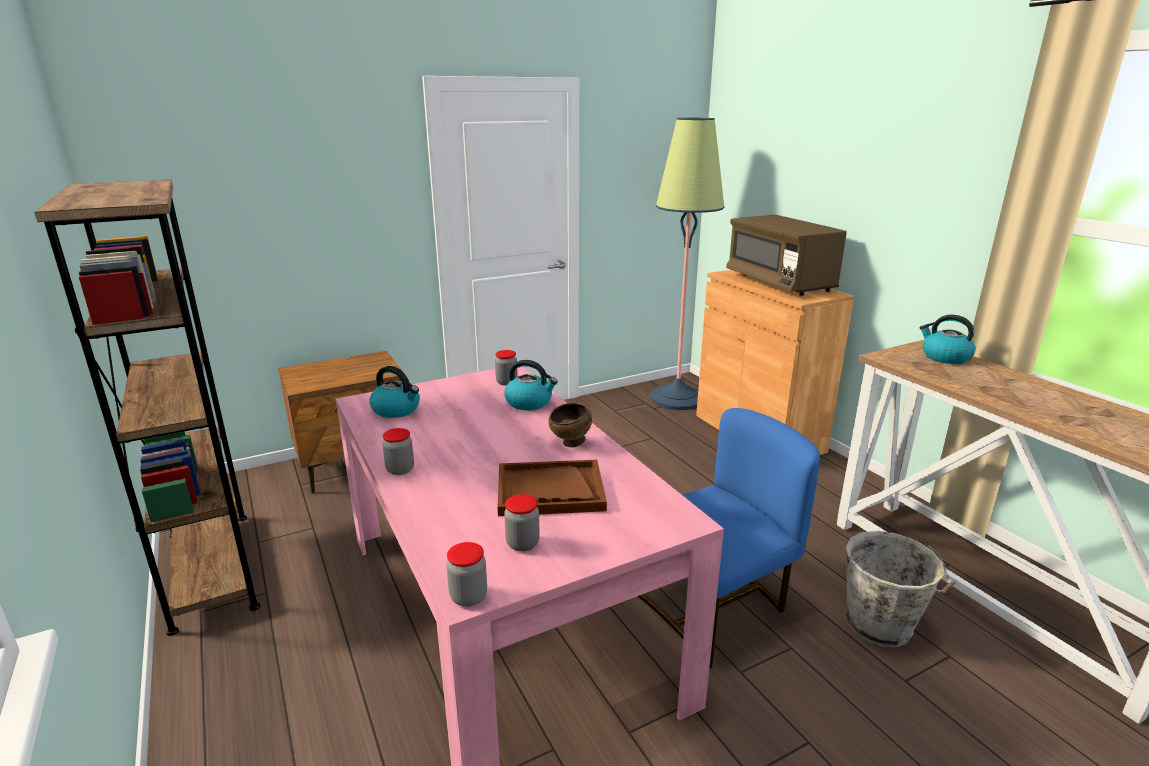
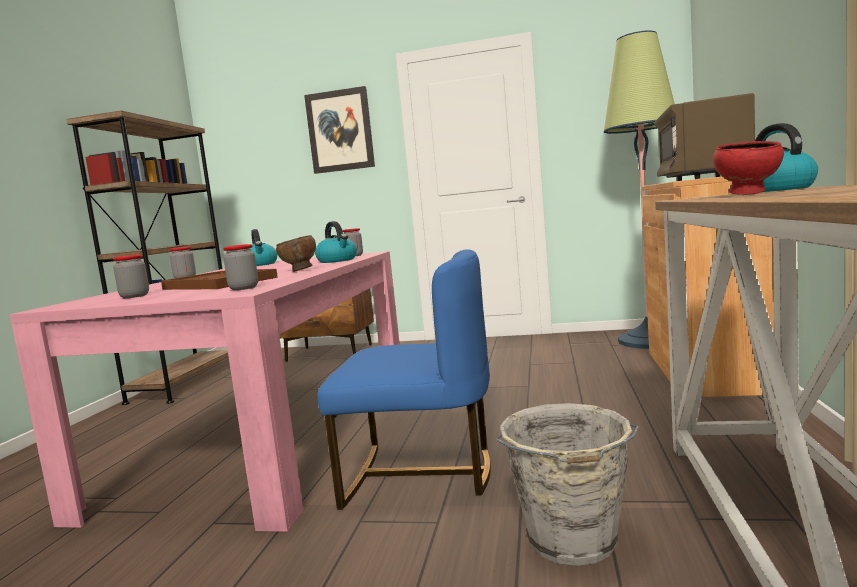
camera: 40 degrees right, 15 degrees down
jar [446,542,487,607] -> jar moved to [223,244,258,290]
none -> picture [304,86,375,174]
none -> red bowl [713,141,784,195]

